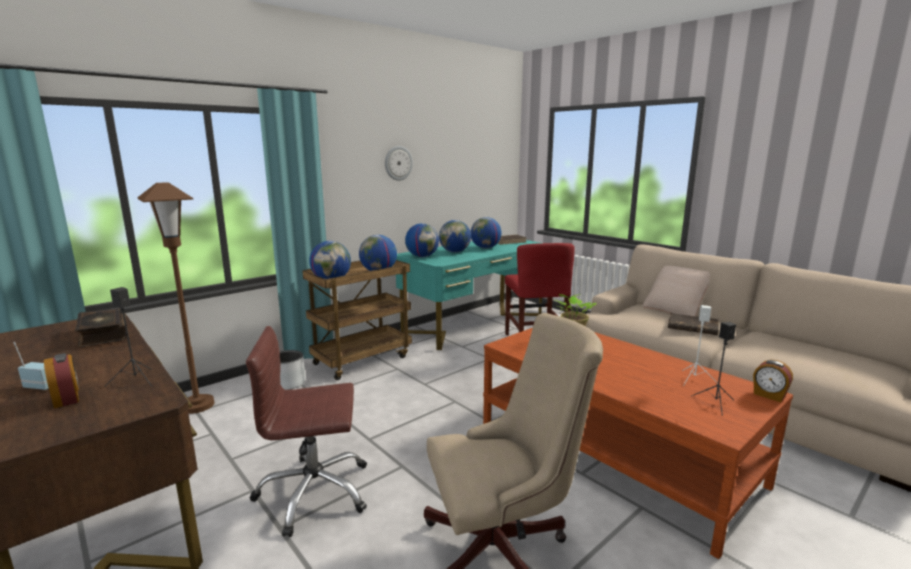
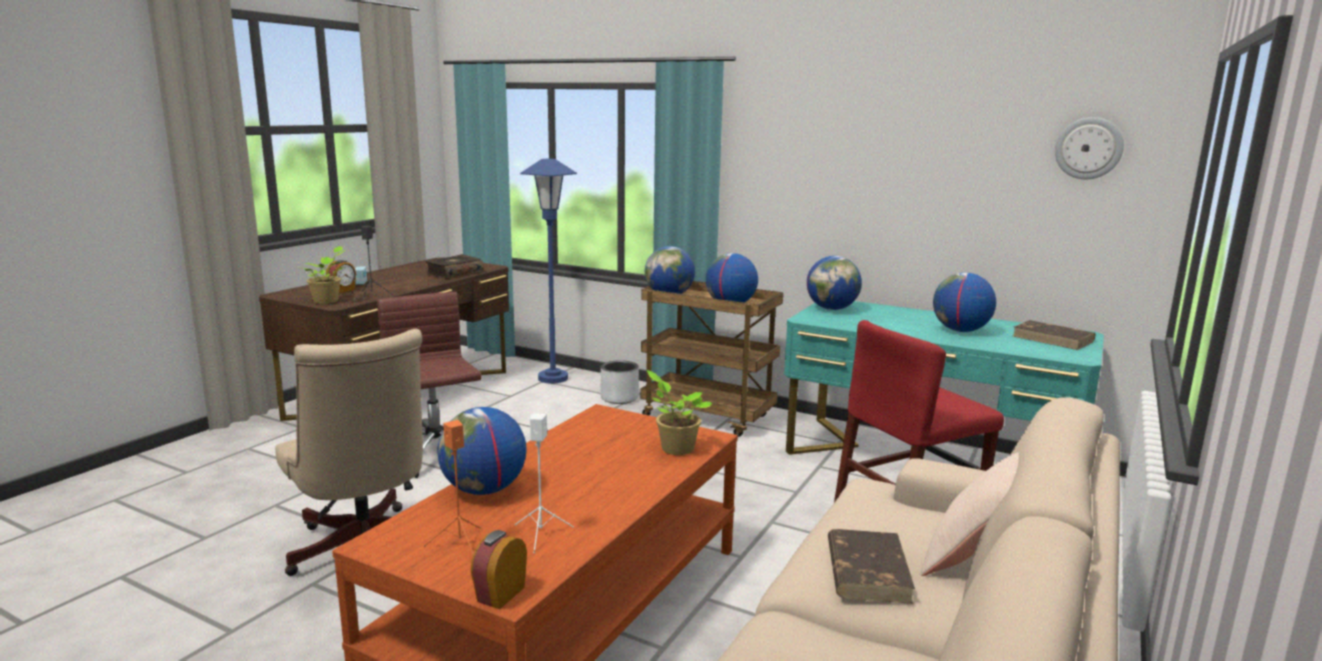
camera: 70 degrees right, 0 degrees up
brown floor lamp [137,182,214,414] -> blue floor lamp [520,159,577,384]
wall clock [385,146,413,181] -> wall clock moved to [1055,117,1124,179]
globe [439,220,471,253] -> globe moved to [438,407,527,495]
black speaker [691,322,736,416] -> orange speaker [423,420,481,555]
none -> potted plant [303,246,345,304]

